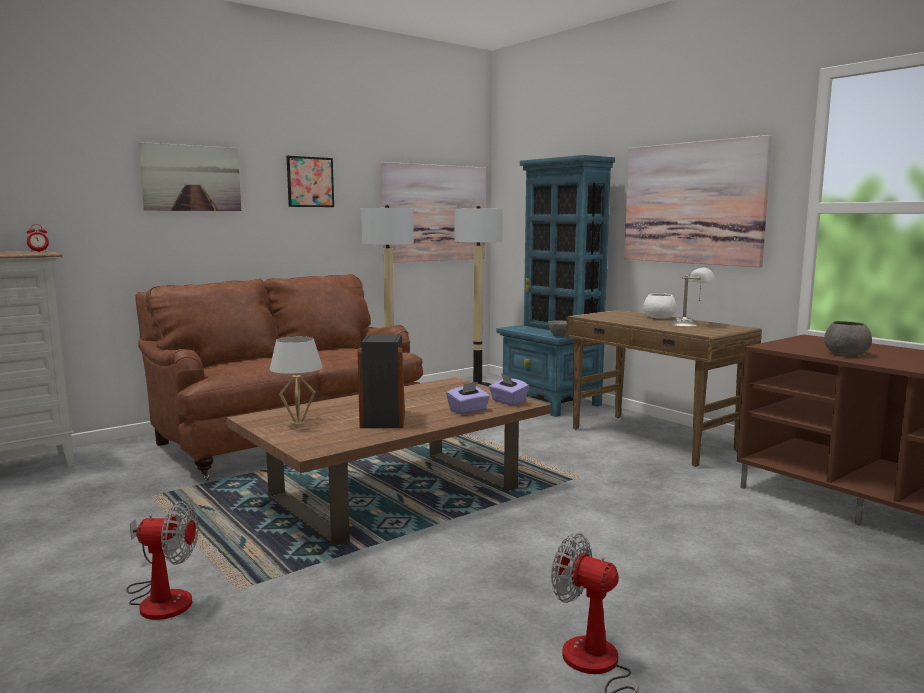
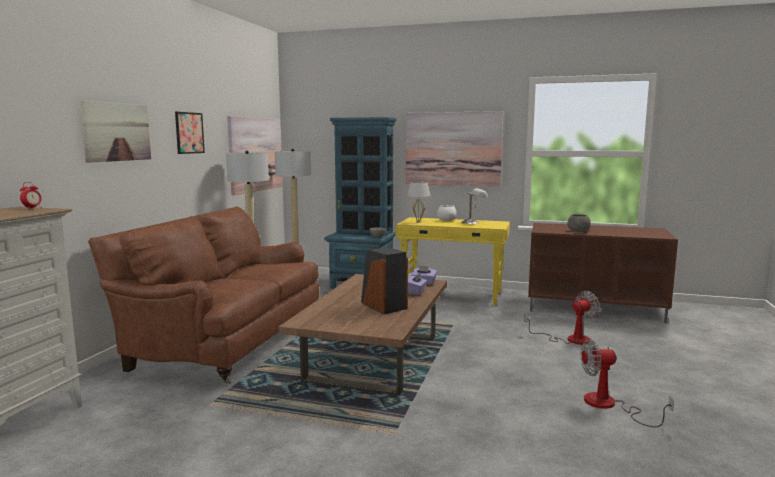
camera: 35 degrees left, 0 degrees up
fan [126,501,199,620] -> fan moved to [524,291,600,345]
white table lamp [270,336,323,426] -> white table lamp moved to [407,182,431,223]
brown console table [566,310,762,467] -> yellow console table [396,217,510,306]

